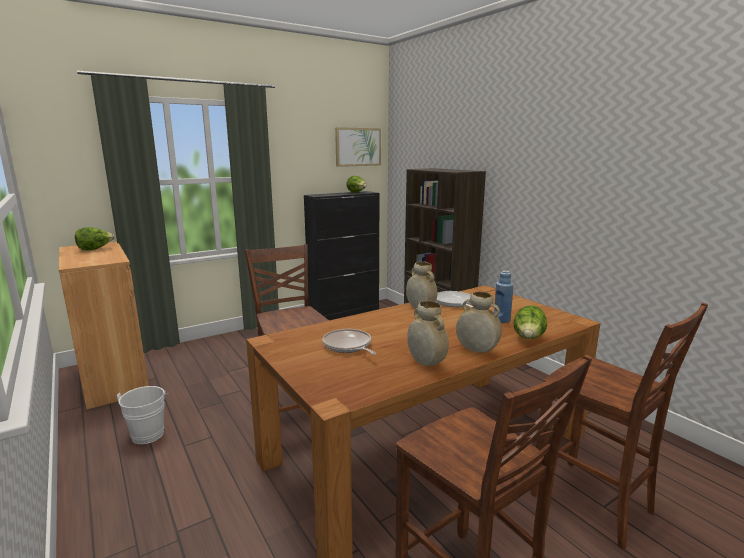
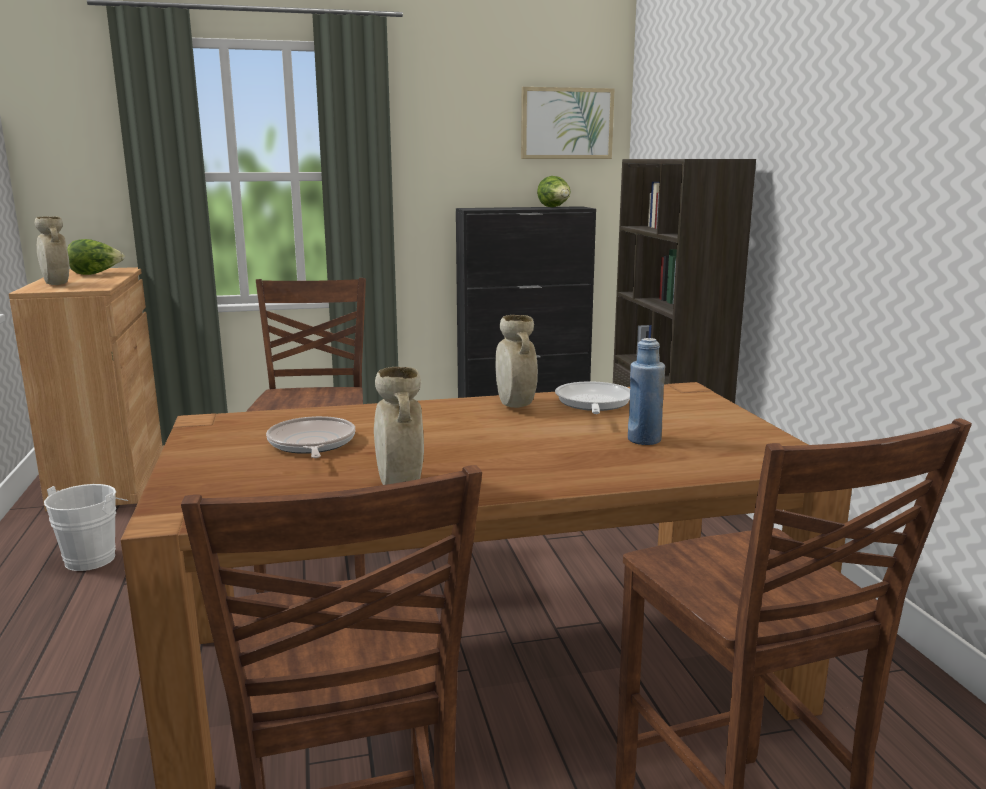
camera: 20 degrees right, 0 degrees up
beige vase [456,291,502,353] -> beige vase moved to [35,216,69,285]
lettuce [514,305,547,339] -> none

